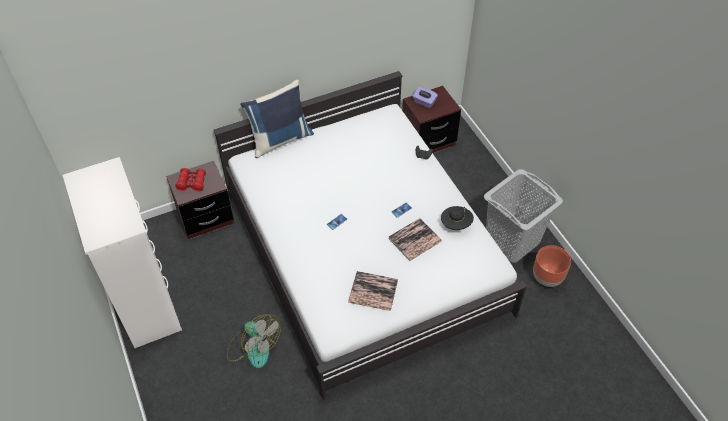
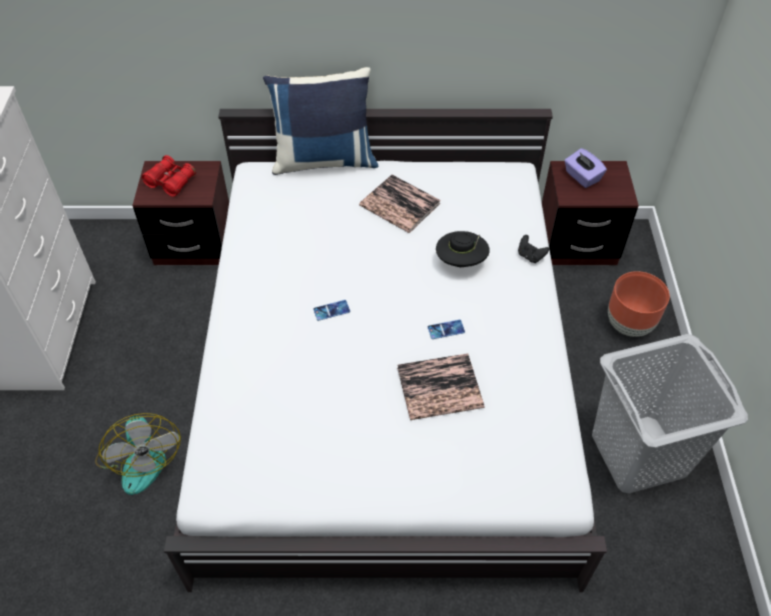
camera: 25 degrees right, 0 degrees up
book [348,271,398,311] -> book moved to [359,175,441,233]
black hat [441,206,474,230] -> black hat moved to [436,231,490,267]
brown planter [533,245,571,287] -> brown planter moved to [608,271,670,337]

